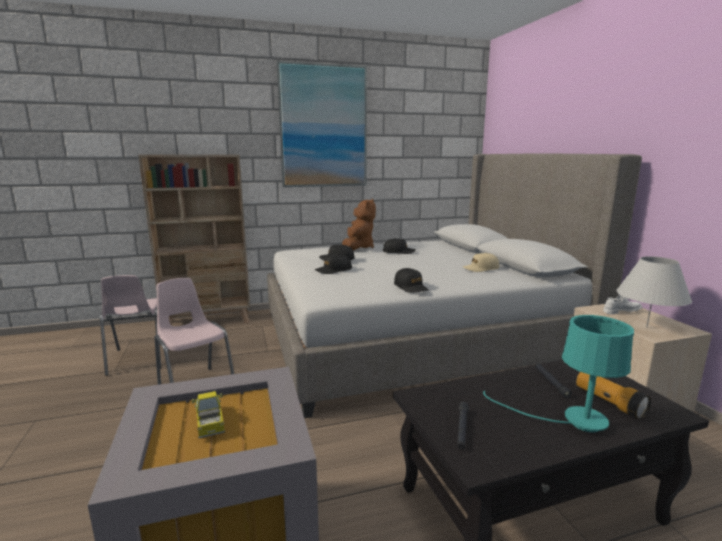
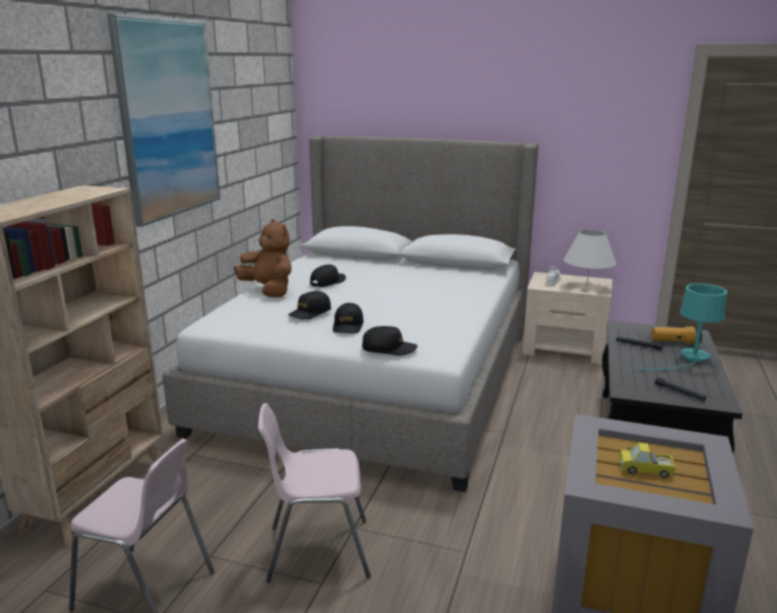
camera: 55 degrees left, 5 degrees up
black cap [394,268,429,293] -> black cap moved to [362,326,417,356]
beige cap [463,253,499,272] -> none

